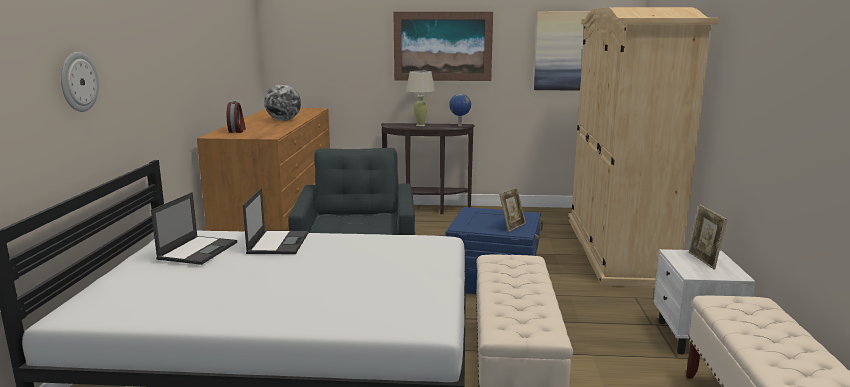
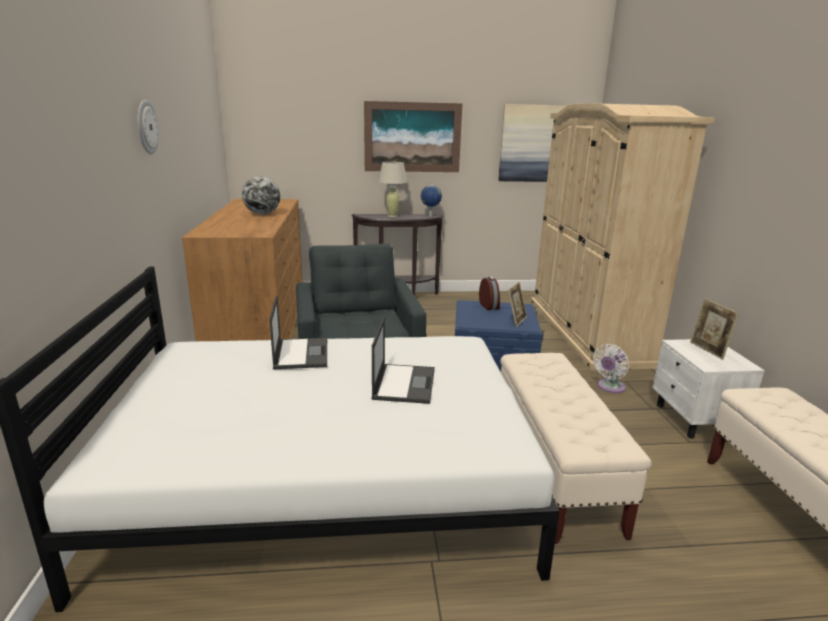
camera: 10 degrees left, 5 degrees up
wall clock [61,52,99,112] -> wall clock moved to [137,100,159,154]
laptop [151,192,237,265] -> laptop moved to [371,317,435,404]
alarm clock [227,101,246,133] -> alarm clock moved to [479,277,500,310]
none -> white fan [593,344,629,393]

